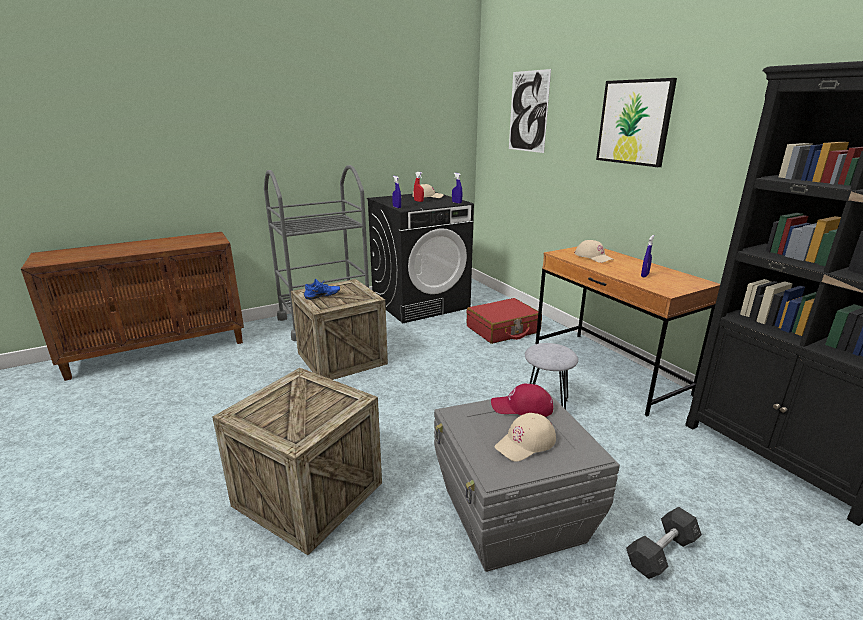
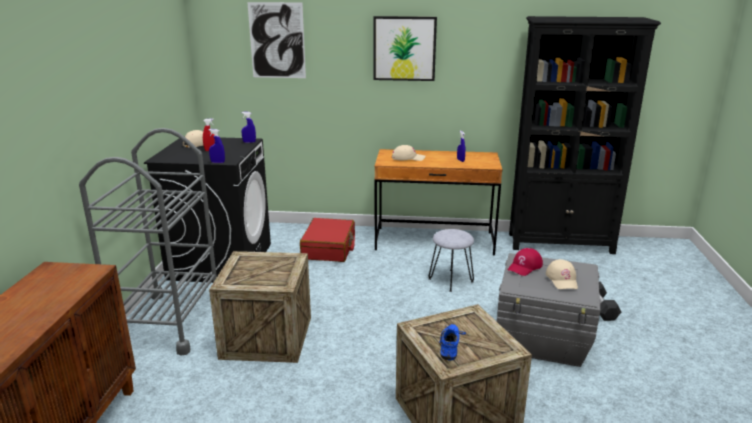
camera: 55 degrees left, 0 degrees up
blue shoe [304,279,340,300] -> blue shoe moved to [440,324,466,361]

